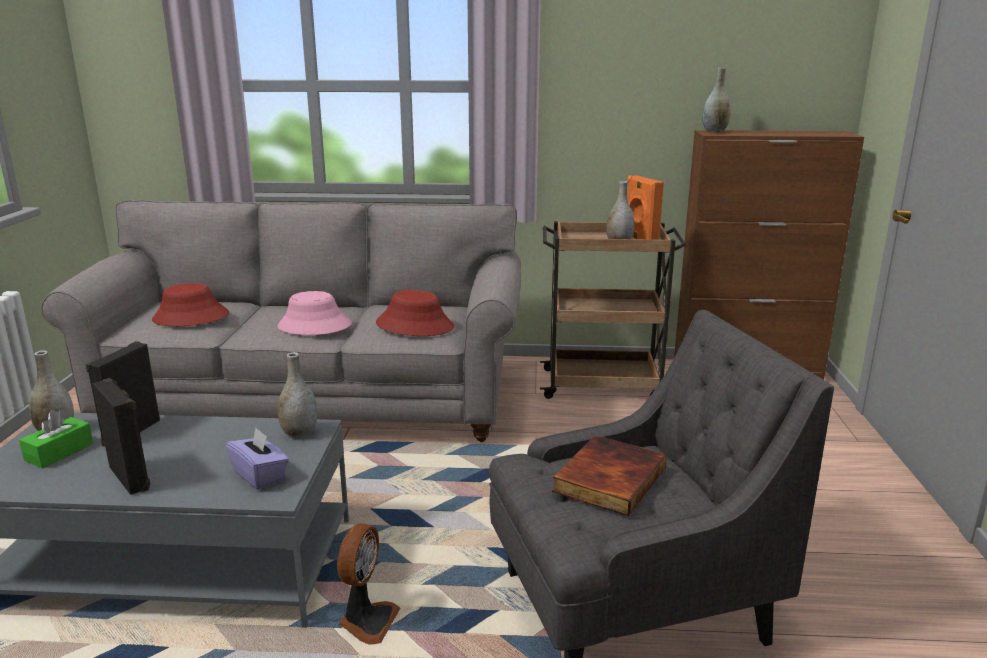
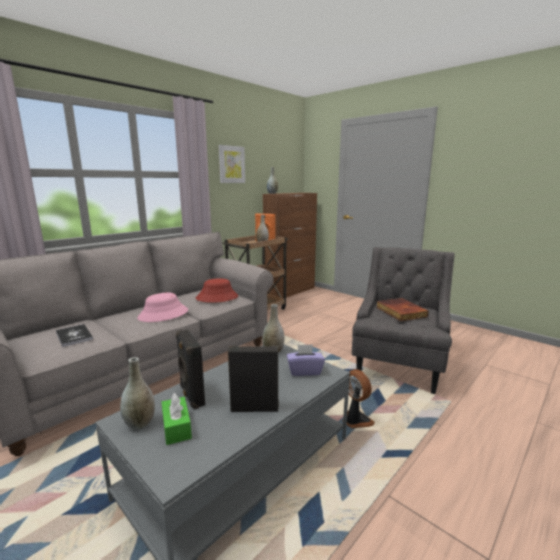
camera: 50 degrees left, 5 degrees down
red hat [152,283,229,326] -> book [56,324,93,347]
none -> picture [219,145,245,183]

